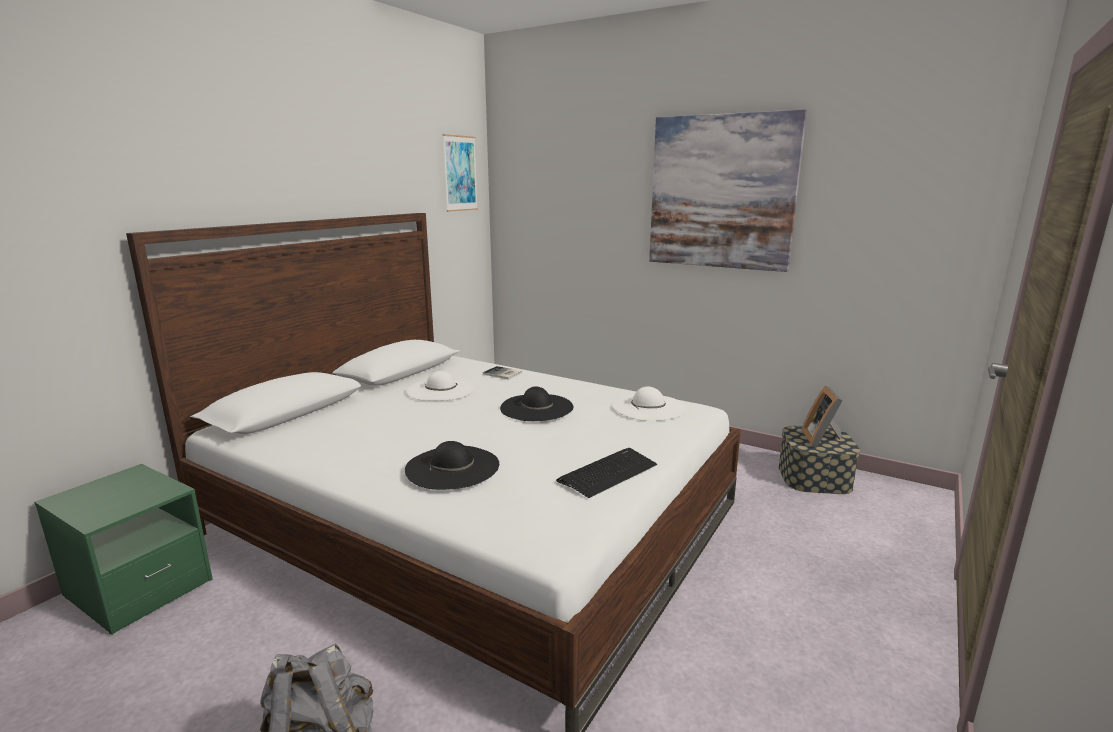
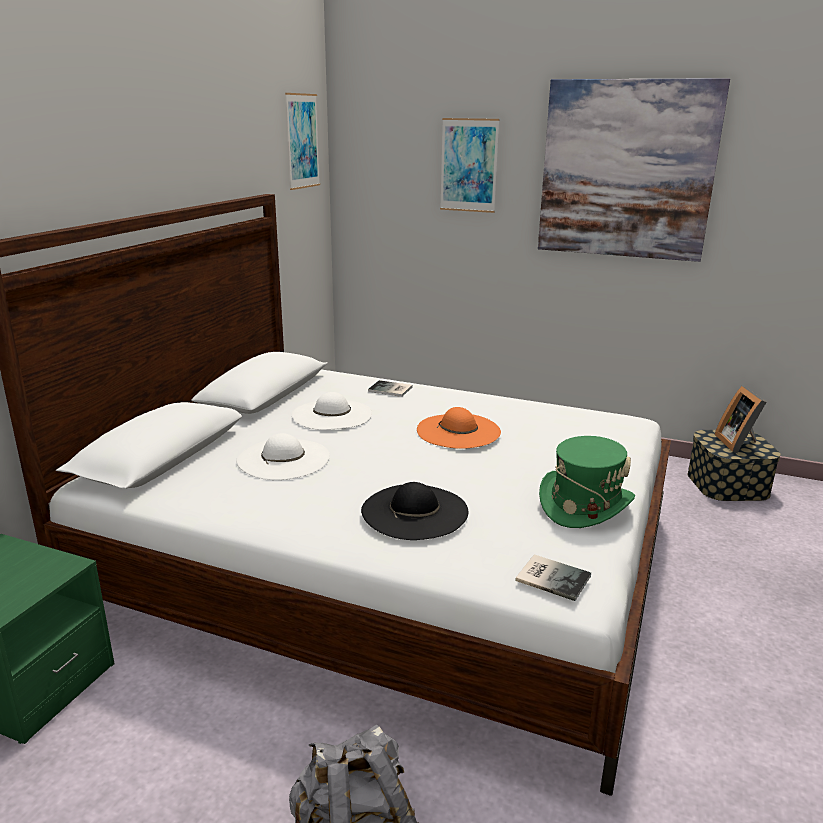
camera: 10 degrees left, 5 degrees up
black hat [500,386,573,421] -> orange hat [417,407,501,449]
keyboard [556,448,657,498] -> green hat [539,436,635,528]
white hat [611,387,686,421] -> white hat moved to [236,433,330,480]
none -> picture [440,118,499,213]
none -> book [516,554,591,601]

